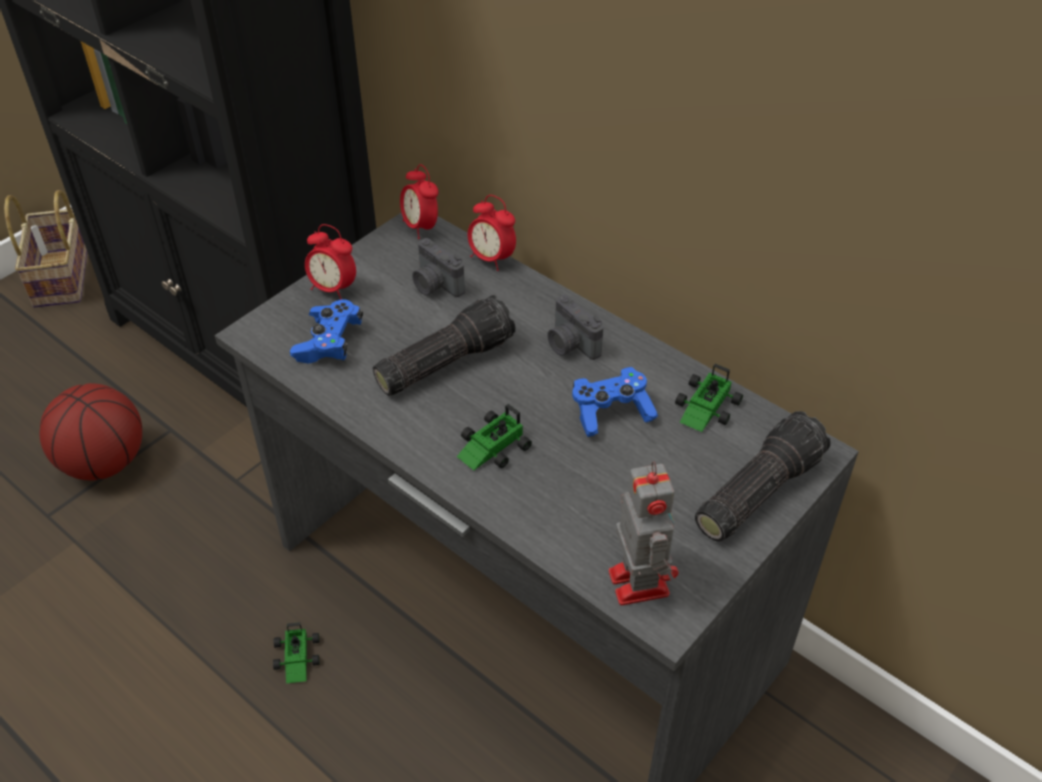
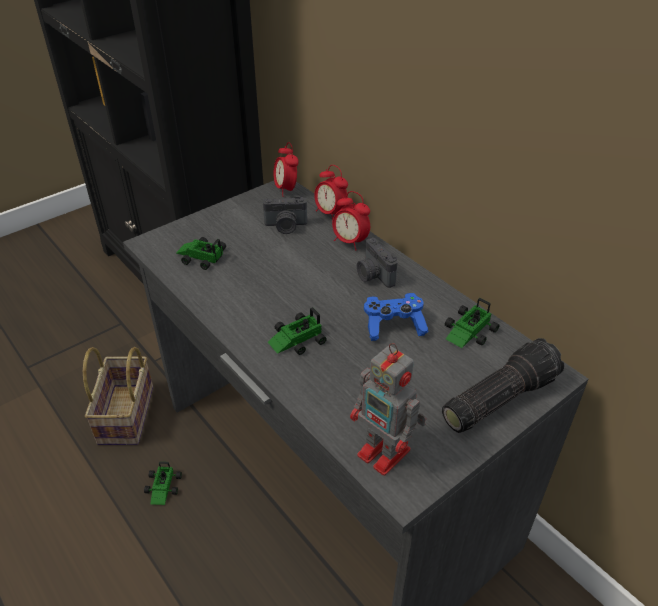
camera: 10 degrees right, 5 degrees down
basket [4,190,87,307] -> basket moved to [83,347,153,445]
basketball [40,383,142,481] -> none
blue game controller [290,299,363,364] -> toy car [176,237,226,270]
alarm clock [305,224,356,300] -> alarm clock moved to [332,191,370,251]
flashlight [373,295,516,396] -> none
camera [412,238,465,297] -> camera turned 60 degrees counterclockwise [263,196,307,234]
toy robot [609,461,679,605] -> toy robot turned 135 degrees clockwise [350,343,426,476]

